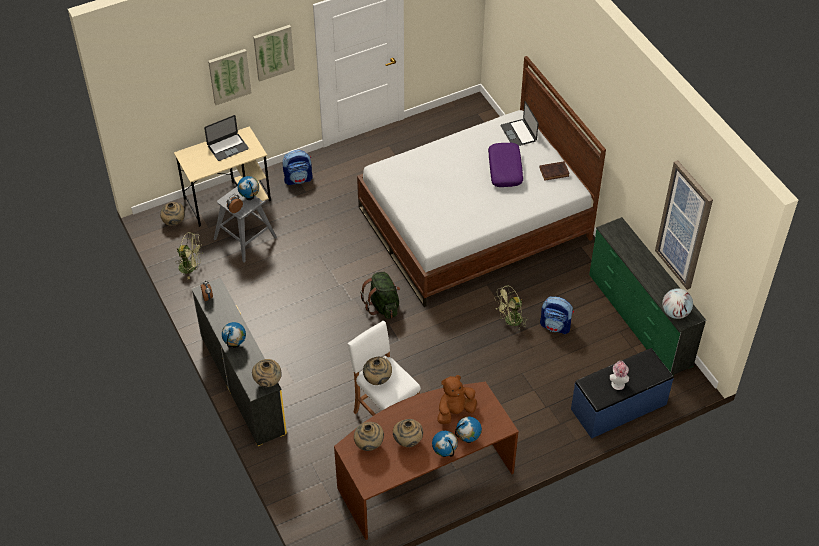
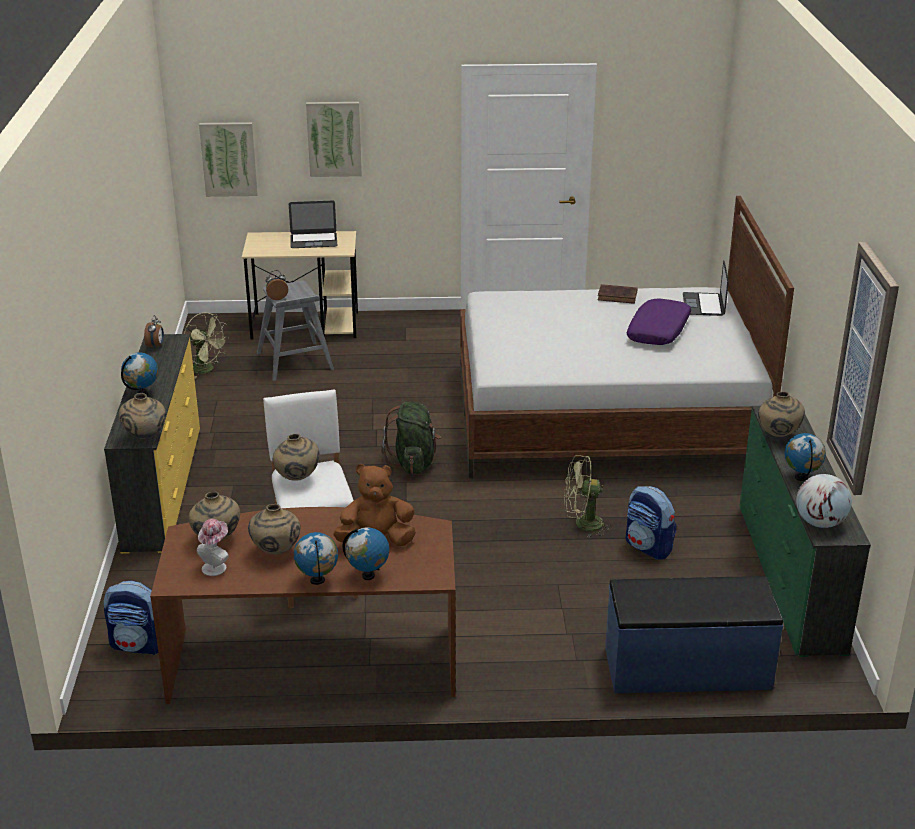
camera: 25 degrees right, 20 degrees down
beige vase [160,202,185,226] -> beige vase moved to [758,391,805,437]
globe [237,176,259,200] -> globe moved to [784,433,826,481]
picture [253,25,295,82] -> picture moved to [199,122,258,197]
backpack [283,150,313,185] -> backpack moved to [104,581,158,655]
brown book [539,161,570,181] -> brown book moved to [598,284,638,304]
hat [610,361,629,390] -> hat moved to [197,519,229,576]

